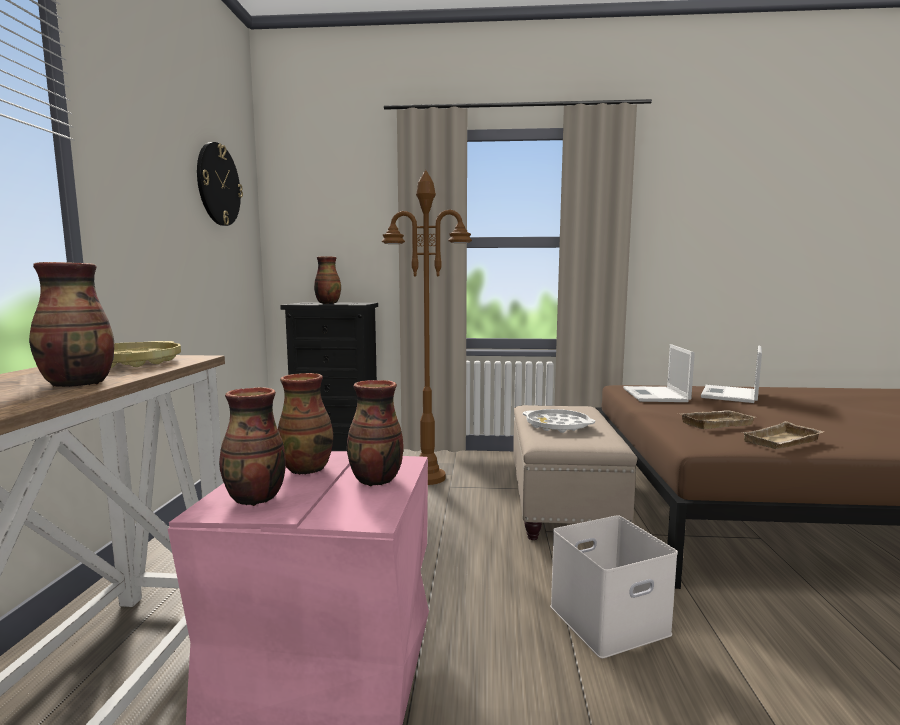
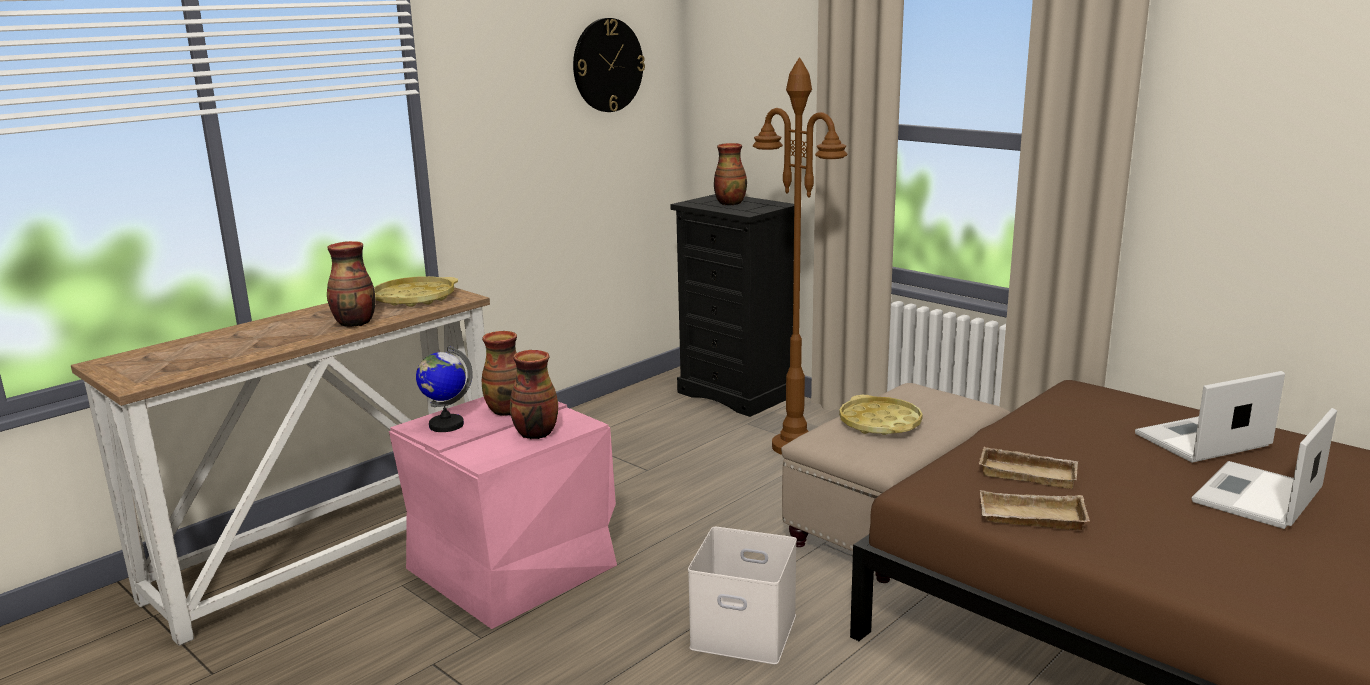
camera: 40 degrees right, 10 degrees up
vase [219,387,286,506] -> globe [416,346,473,432]
white tray [523,409,595,433] -> yellow tray [839,395,923,435]
laptop [623,344,695,402] -> laptop moved to [1192,408,1337,529]

